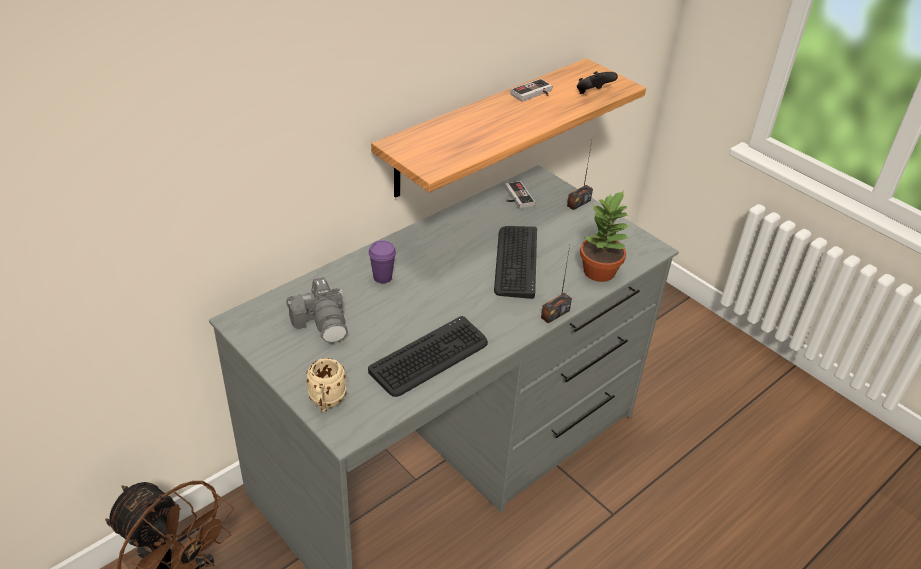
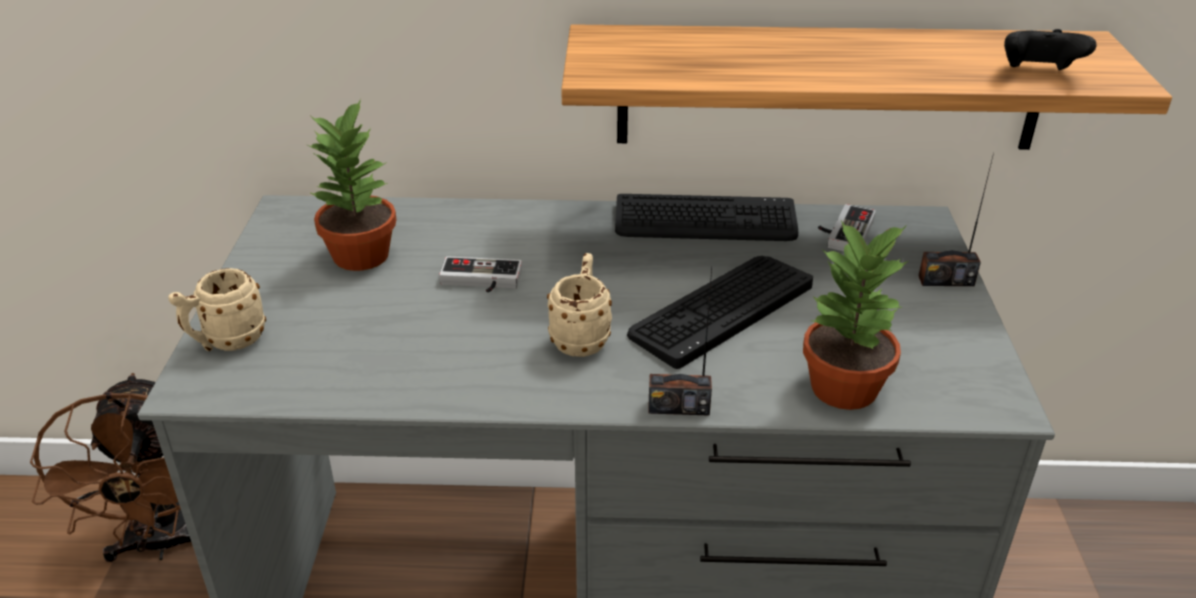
camera: 45 degrees right, 5 degrees down
camera [286,277,348,343] -> potted plant [308,99,397,271]
purple cup [368,240,396,283] -> none
keyboard [368,316,488,397] -> keyboard moved to [615,194,798,241]
game controller [510,79,553,102] -> game controller moved to [439,256,522,293]
none -> beige mug [547,253,612,357]

